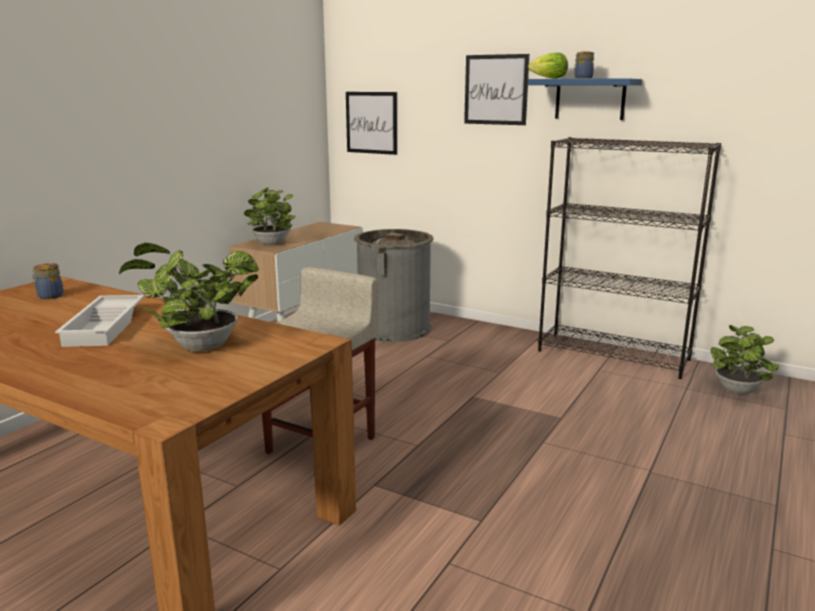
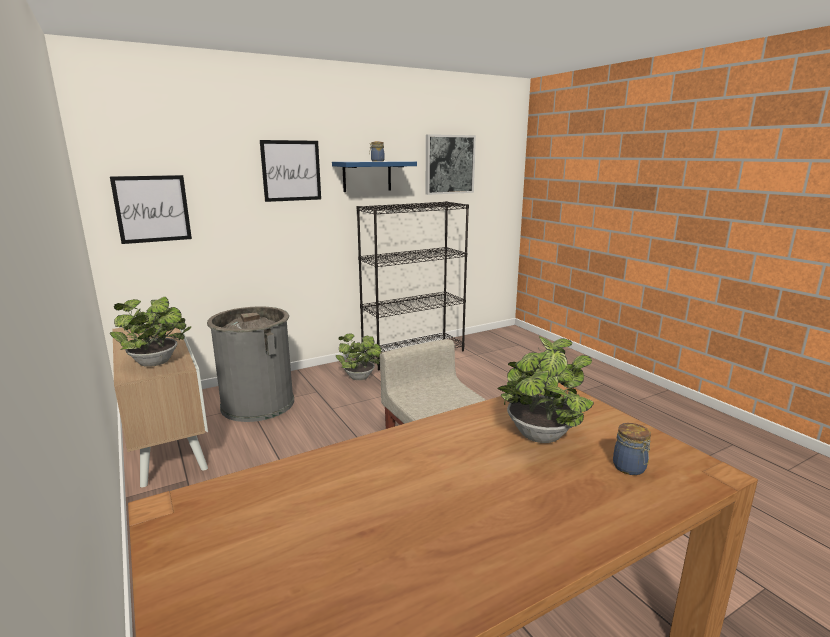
camera: 60 degrees left, 0 degrees up
jar [31,263,63,299] -> jar moved to [613,423,651,475]
white tray [55,295,145,347] -> none
lettuce [528,53,568,79] -> none
potted plant [710,325,779,394] -> potted plant moved to [336,333,382,380]
none -> picture [425,134,476,195]

